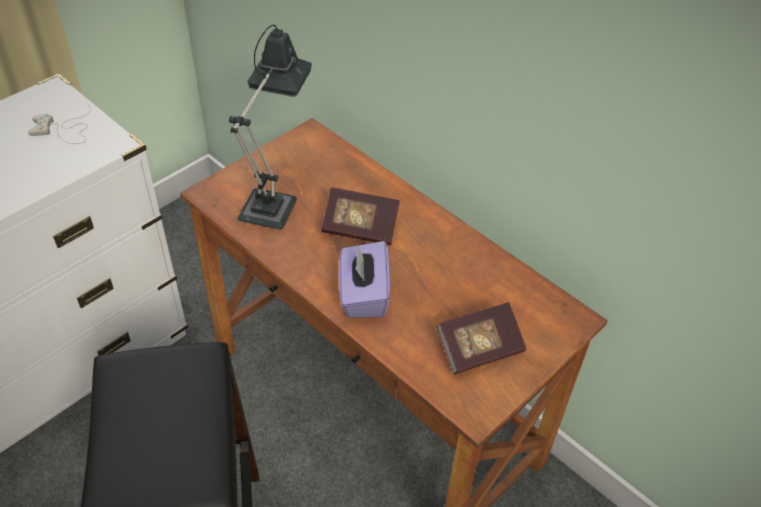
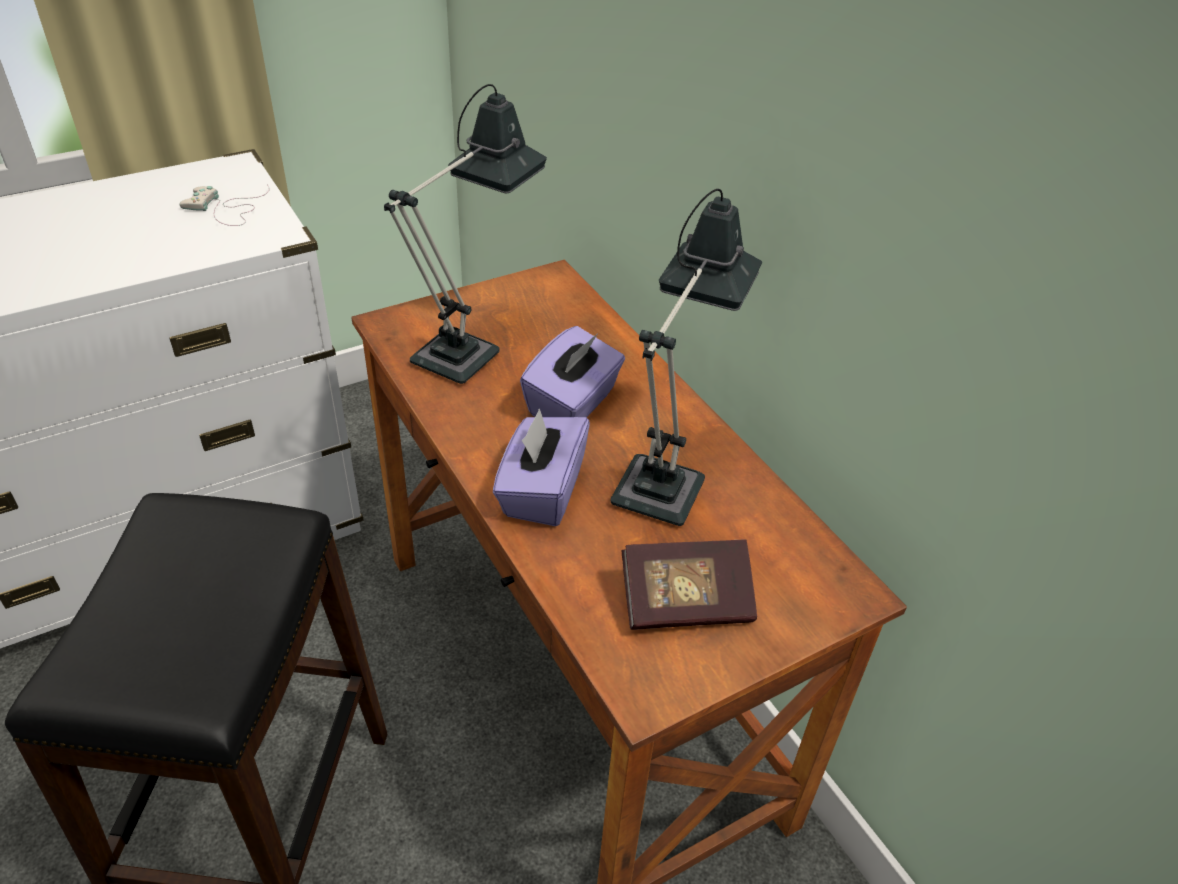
camera: 15 degrees right, 5 degrees down
book [321,187,400,245] -> purple tissue box [520,326,625,417]
none -> table lamp [610,189,762,526]

